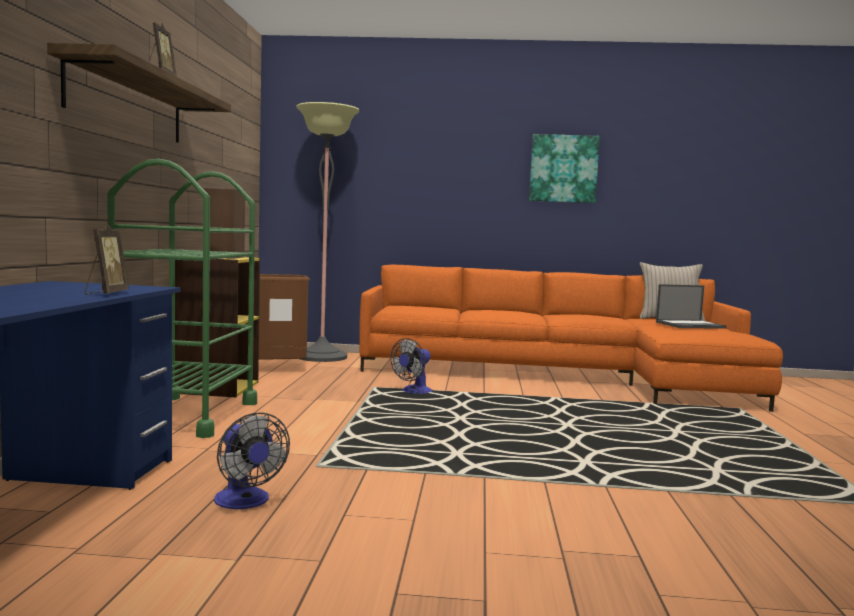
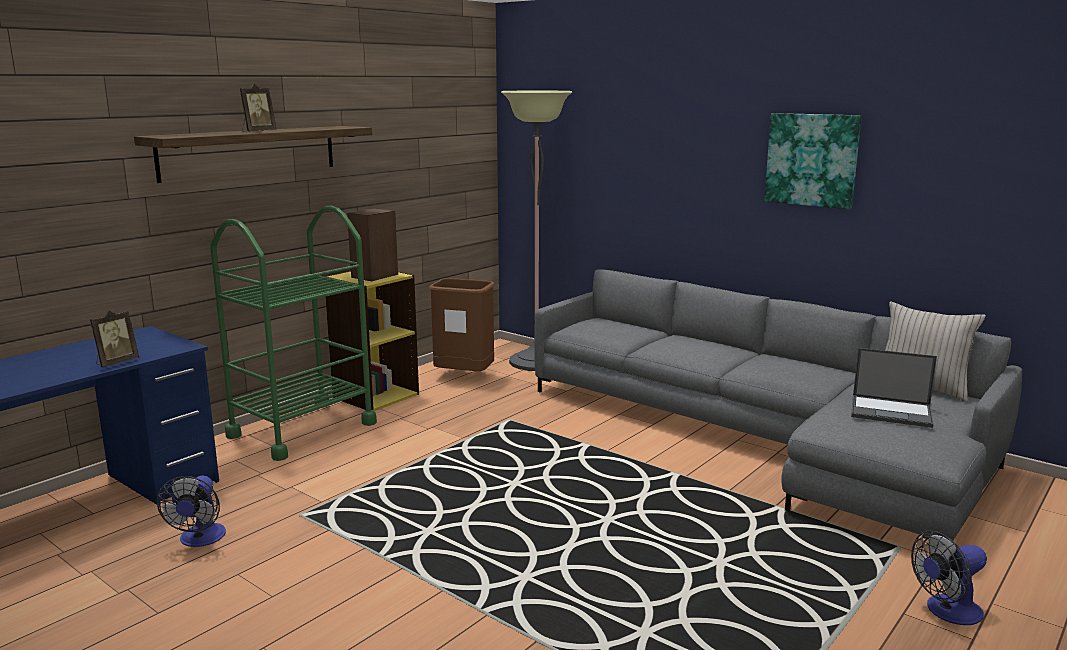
camera: 35 degrees right, 10 degrees up
orange sofa [359,265,783,412] -> grey sofa [534,270,1022,541]
fan [390,338,432,394] -> fan moved to [911,531,987,625]

